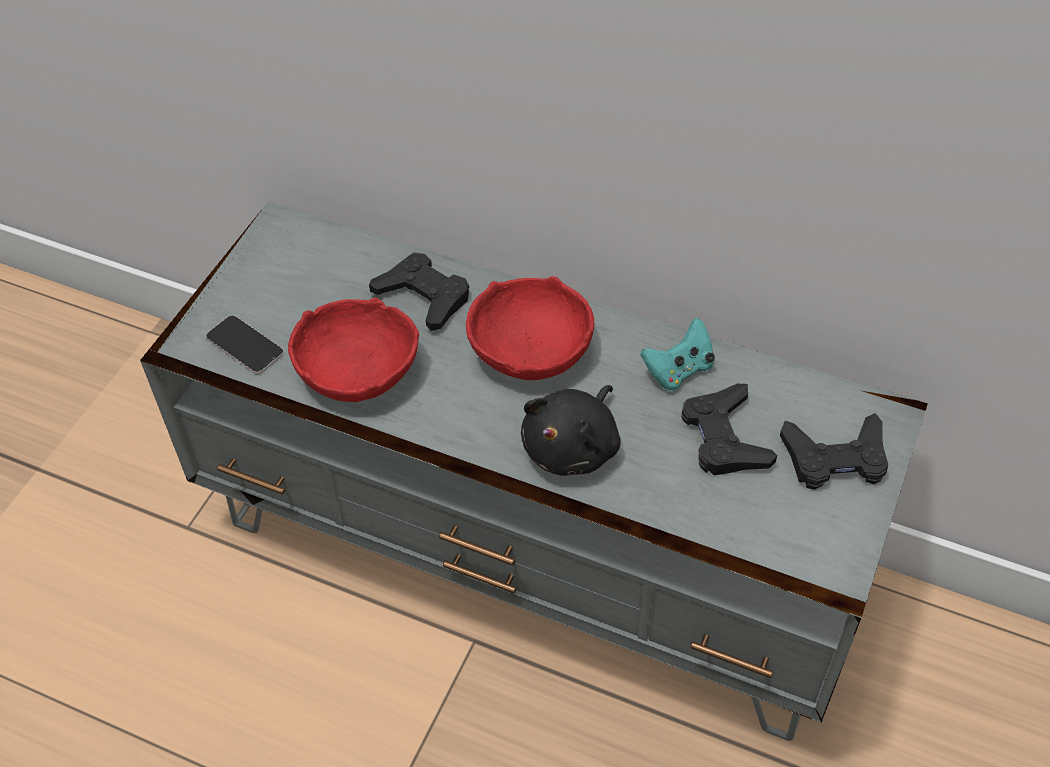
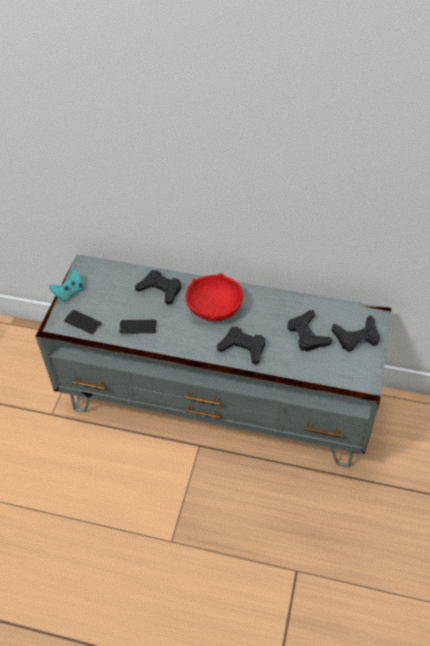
camera: 10 degrees left, 0 degrees up
red bowl [288,297,419,402] -> phone [119,319,157,335]
black plush toy [521,385,621,476] -> black game controller [217,327,265,365]
turquoise game controller [641,318,715,391] -> turquoise game controller moved to [49,269,84,302]

